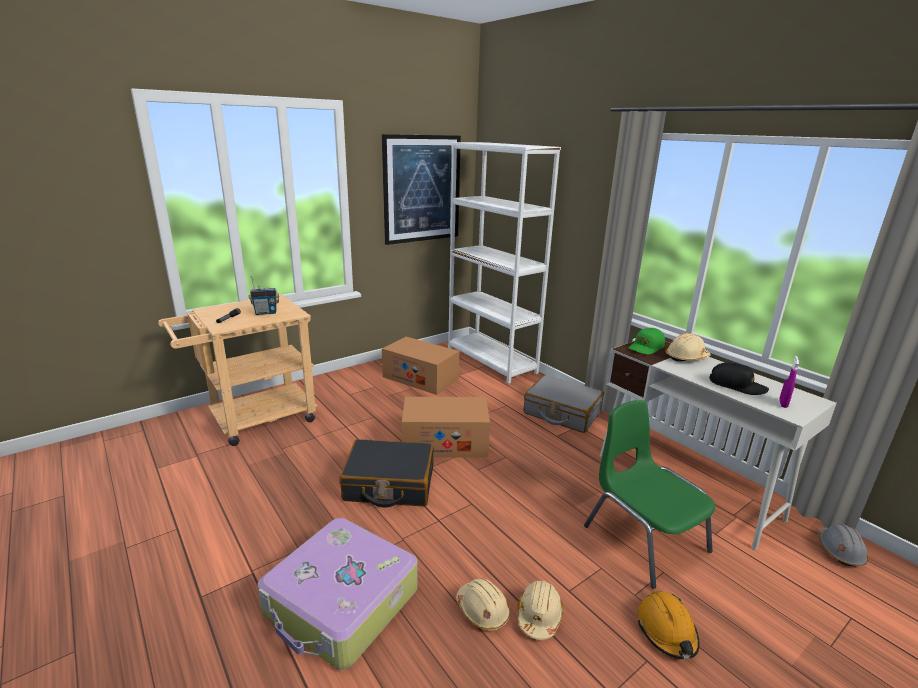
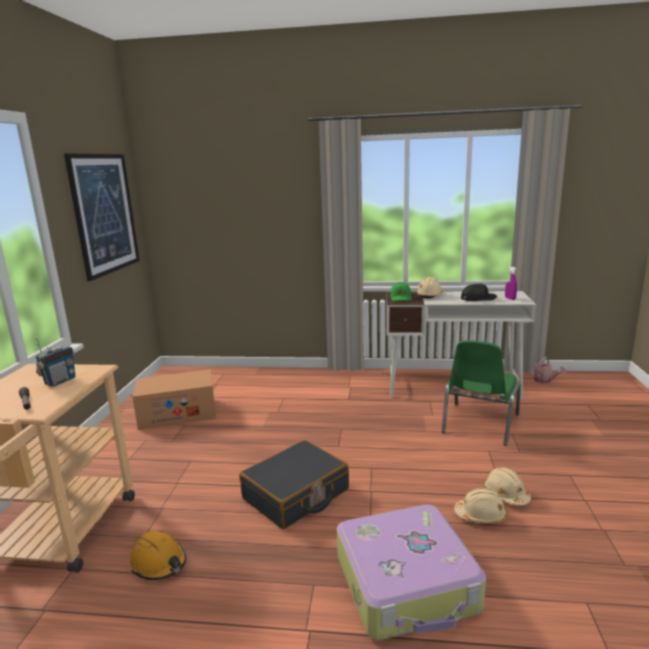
camera: 45 degrees left, 5 degrees down
cardboard box [402,397,490,458] -> none
white bookcase [448,142,561,384] -> none
grey suitcase [524,375,604,433] -> none
green chair [584,400,715,589] -> green chair turned 75 degrees counterclockwise [442,340,521,446]
orange hard hat [638,591,699,659] -> orange hard hat moved to [130,531,186,580]
grey hard hat [817,524,868,566] -> watering can [530,357,566,383]

